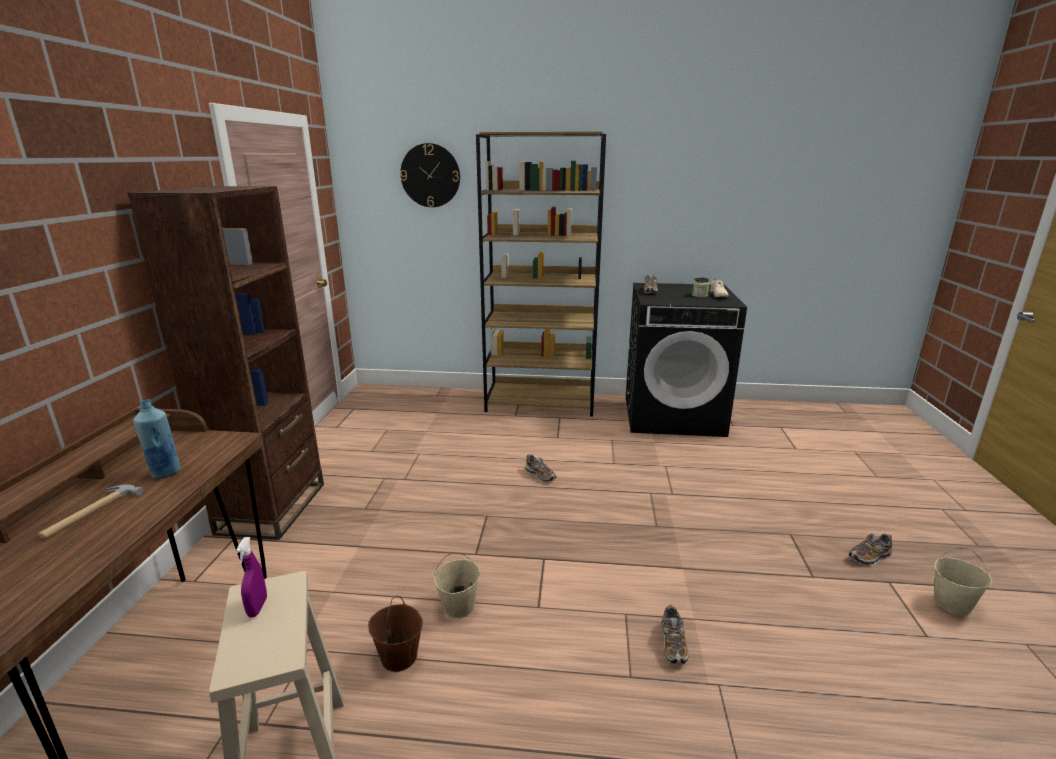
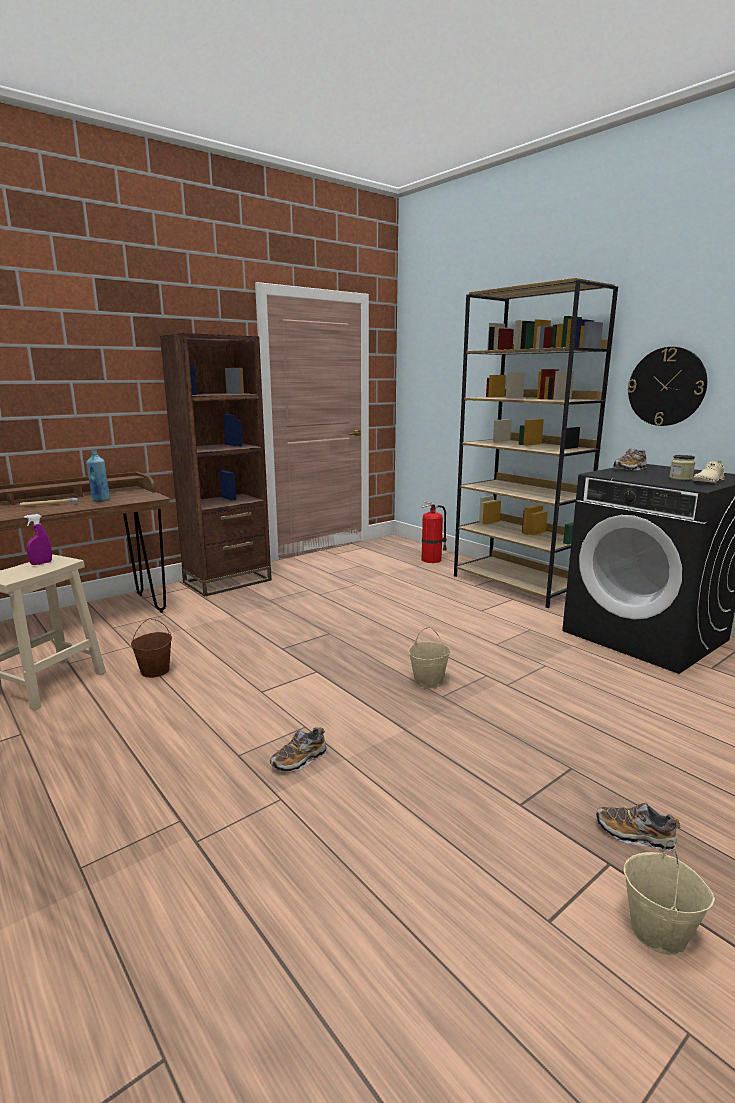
camera: 45 degrees right, 5 degrees down
wall clock [400,143,460,207] -> wall clock moved to [628,347,707,426]
beige bucket [434,551,480,618] -> beige bucket moved to [408,627,451,689]
shoe [525,454,556,482] -> none
none -> fire extinguisher [422,501,447,563]

